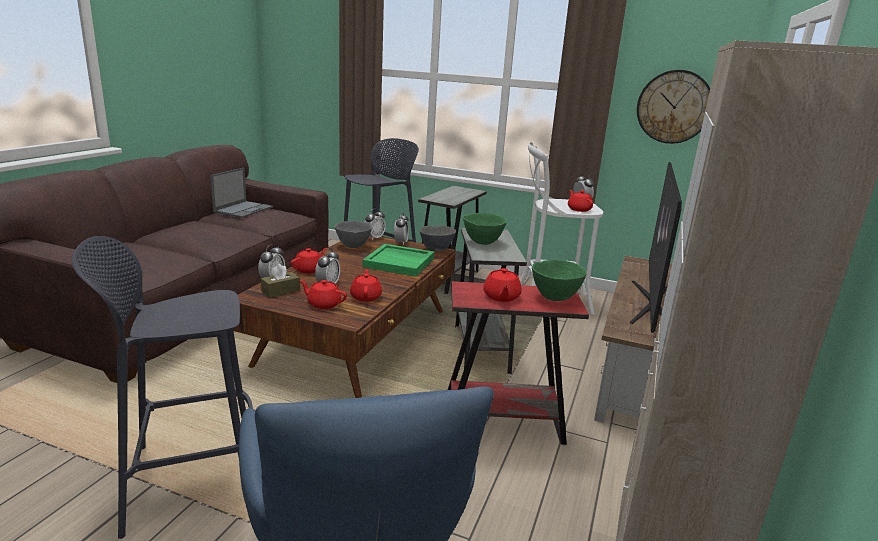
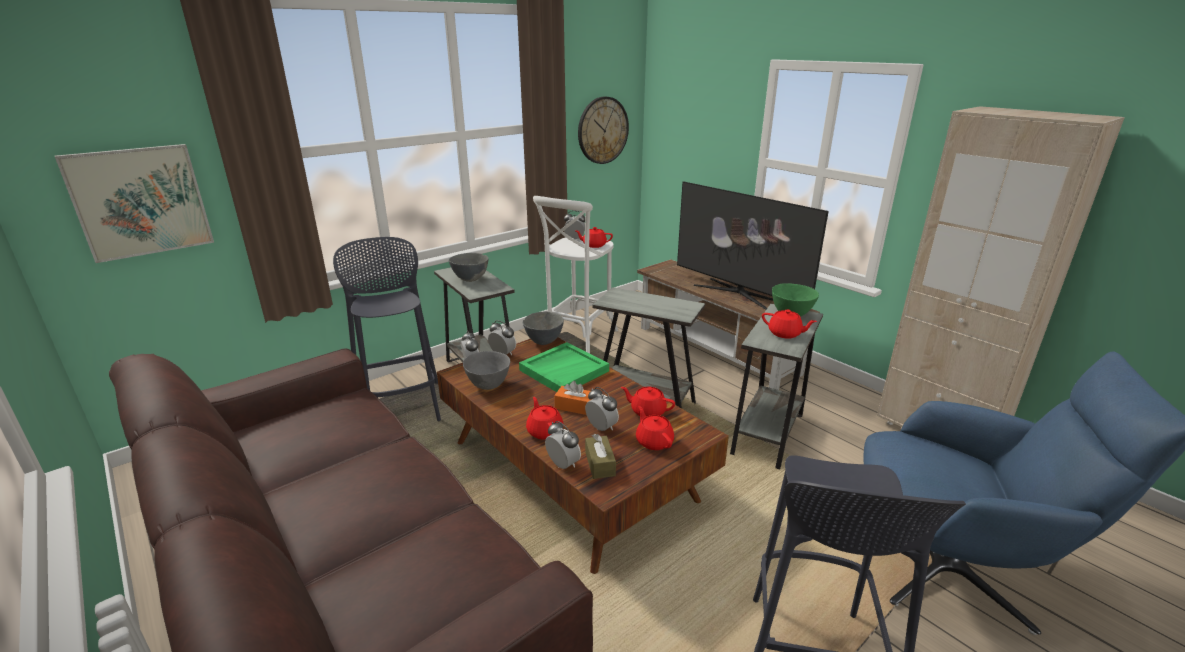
camera: 60 degrees left, 5 degrees up
laptop [210,168,273,218] -> none
red teapot [300,280,347,309] -> red teapot turned 105 degrees clockwise [636,406,674,450]
red side table [448,281,589,445] -> grey side table [730,304,823,470]
green bowl [463,213,507,245] -> none
none -> picture [55,144,214,263]
none -> grey bowl [449,253,489,282]
none -> orange tissue box [554,381,592,415]

